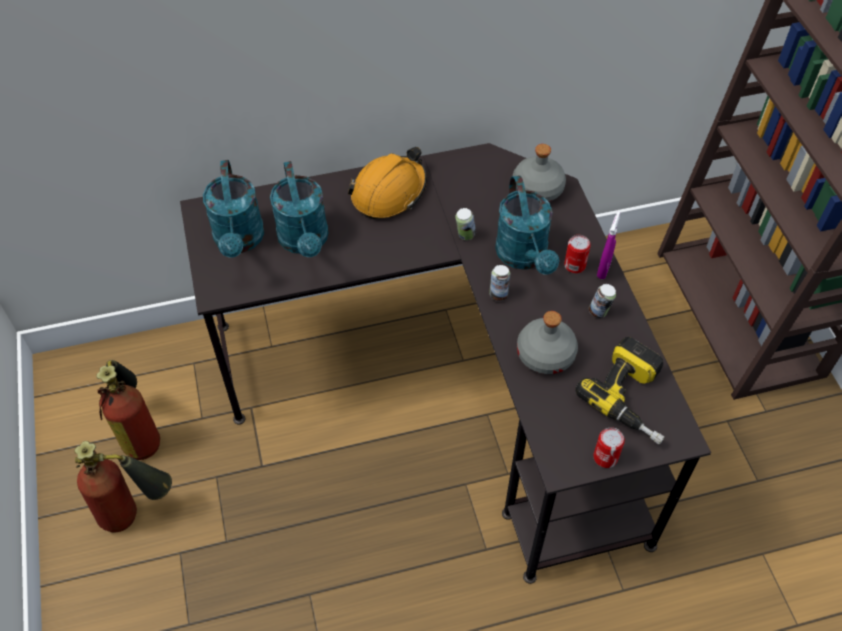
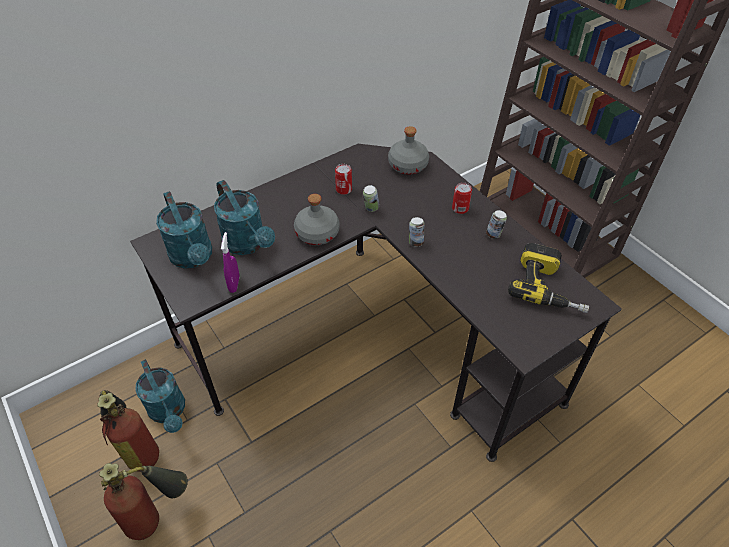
camera: 20 degrees left, 5 degrees down
orange hard hat [348,147,427,219] -> none
turquoise watering can [495,175,559,275] -> turquoise watering can moved to [135,359,185,433]
grey bottle [517,311,578,374] -> grey bottle moved to [294,194,339,245]
can [593,427,625,468] -> can moved to [335,164,352,195]
purple spray bottle [597,212,620,279] -> purple spray bottle moved to [221,232,239,293]

